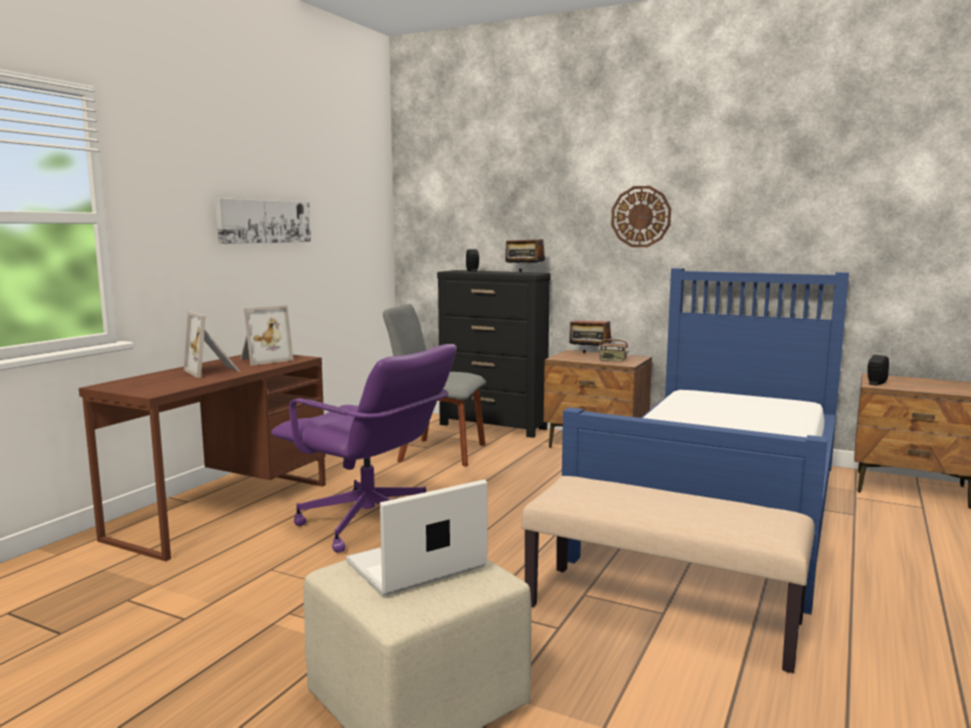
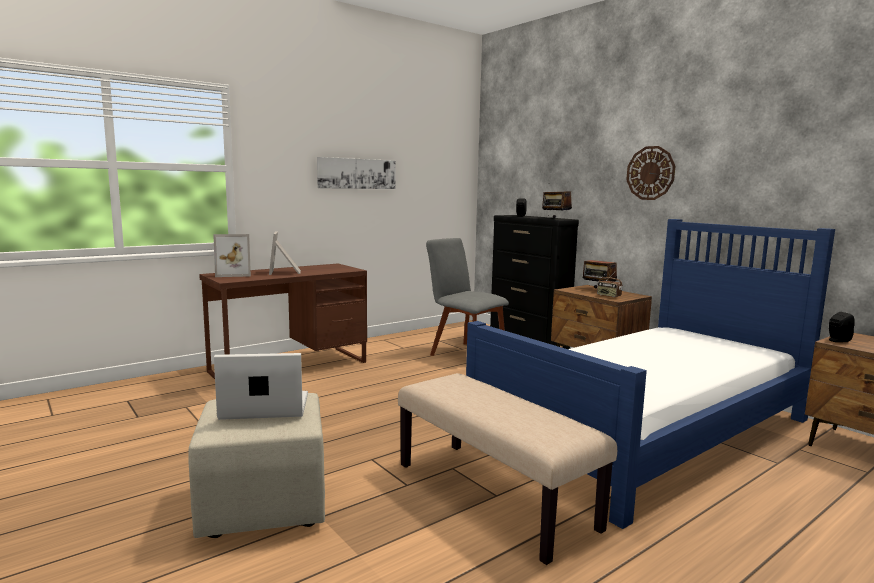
camera: 25 degrees right, 0 degrees up
picture frame [240,305,293,366] -> picture frame moved to [213,234,251,277]
purple office chair [271,344,457,552] -> none

